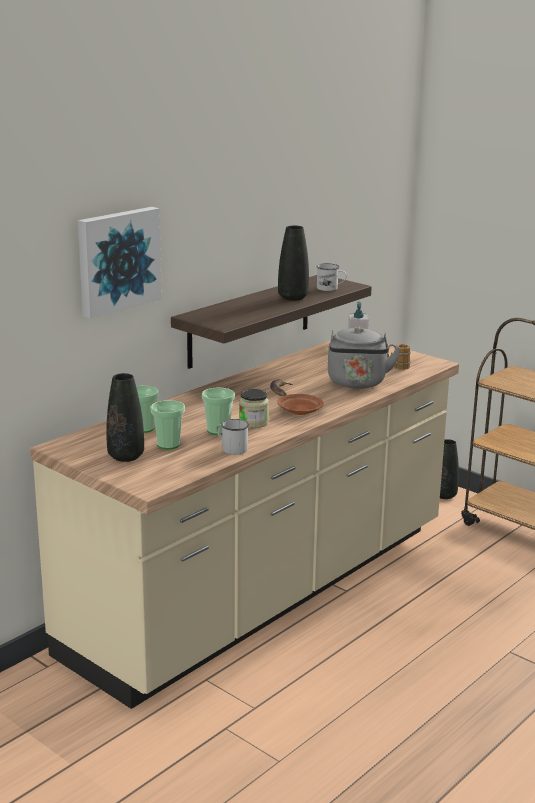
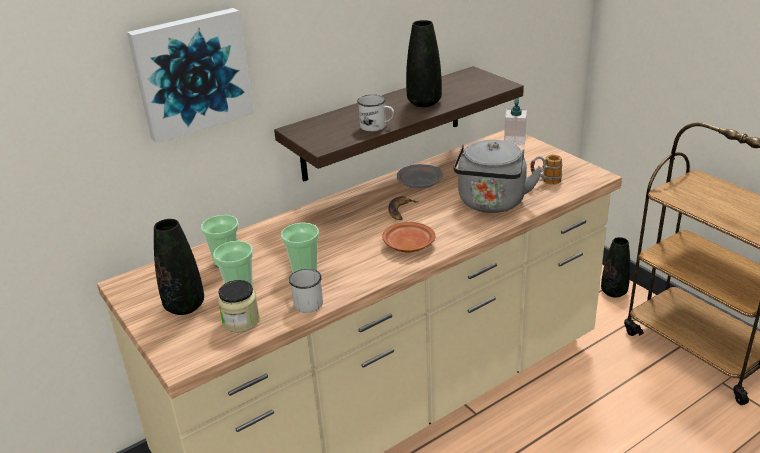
camera: 15 degrees right, 10 degrees up
jar [239,389,269,428] -> jar moved to [218,280,260,333]
white mug [317,263,347,291] -> white mug moved to [357,95,394,131]
none -> grey plate [397,164,443,188]

